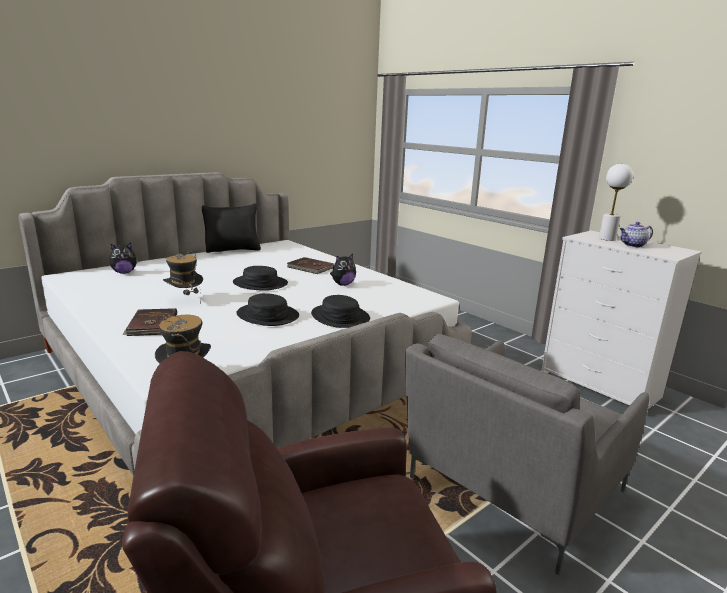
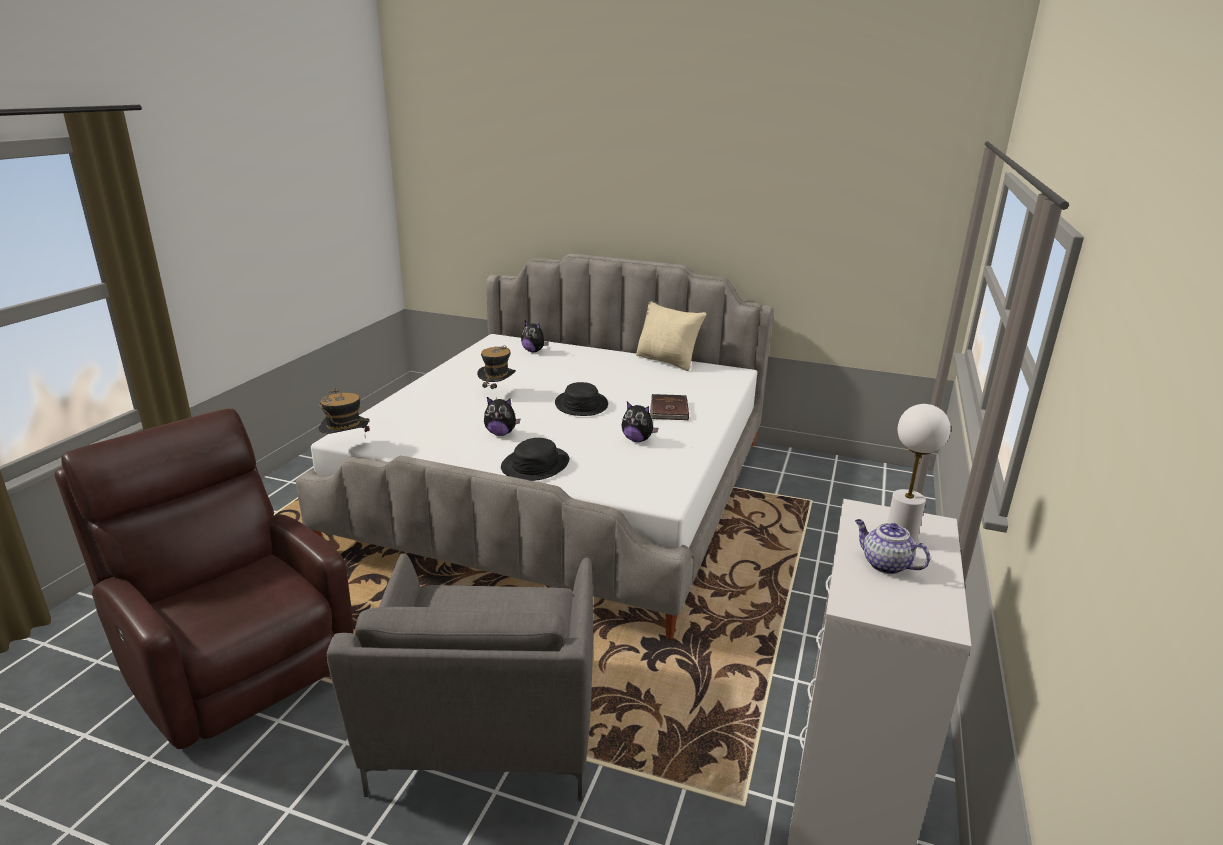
camera: 60 degrees right, 5 degrees up
brown book [122,308,177,336] -> none
black pillow [202,203,261,253] -> beige pillow [636,301,706,371]
black hat [236,293,299,326] -> plush toy [484,397,521,436]
grey armchair [405,334,649,575] -> grey armchair turned 105 degrees counterclockwise [327,554,593,801]

